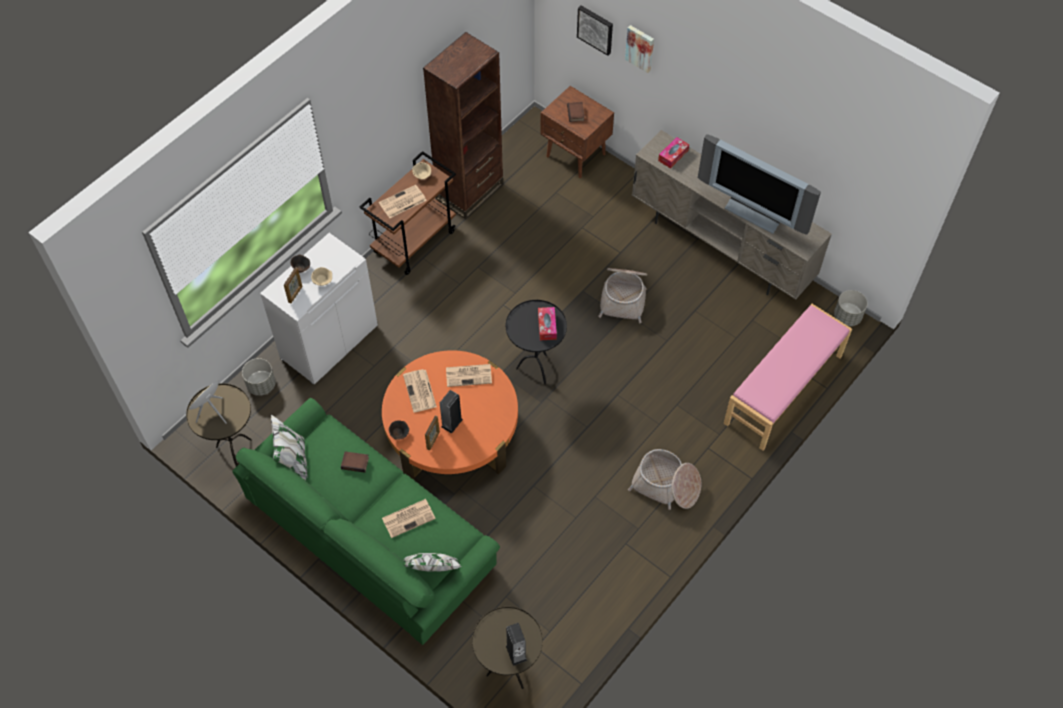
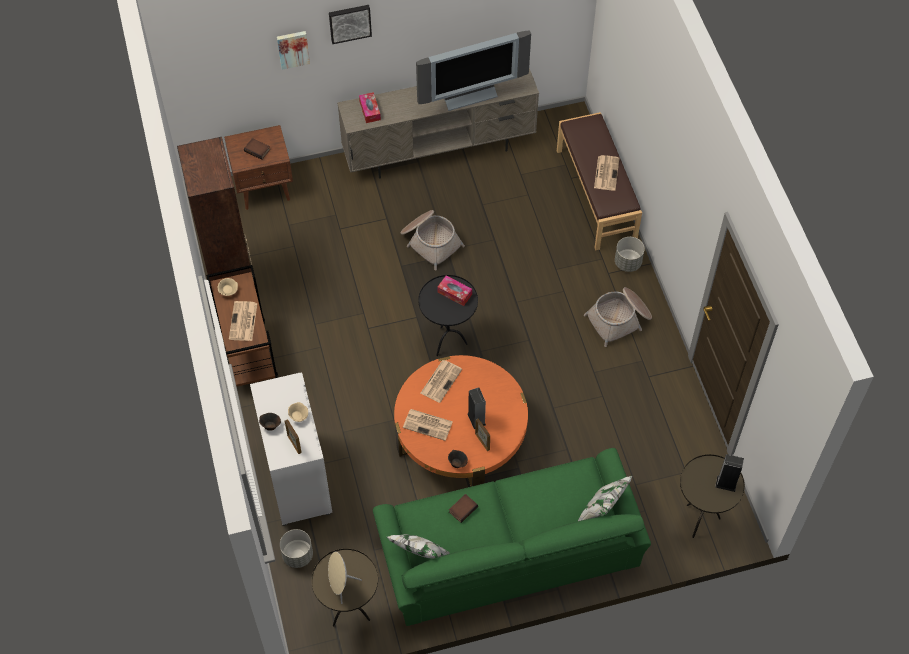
camera: 55 degrees left, 0 degrees up
newspaper [382,499,436,538] -> newspaper moved to [594,155,619,191]
picture [577,5,613,56] -> picture moved to [329,5,372,44]
pink bench [724,304,852,451] -> brown bench [557,112,642,251]
grey planter [834,290,868,326] -> grey planter moved to [615,237,645,272]

